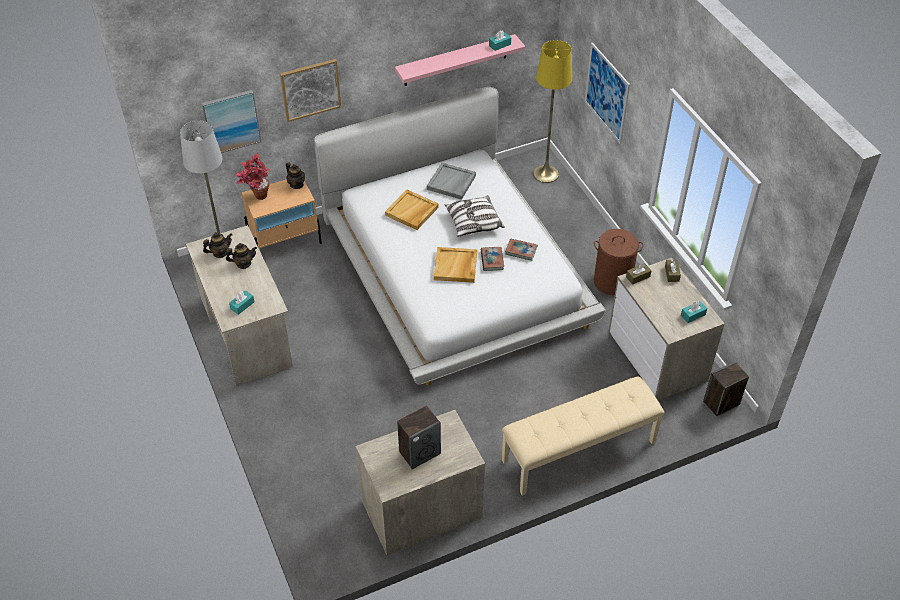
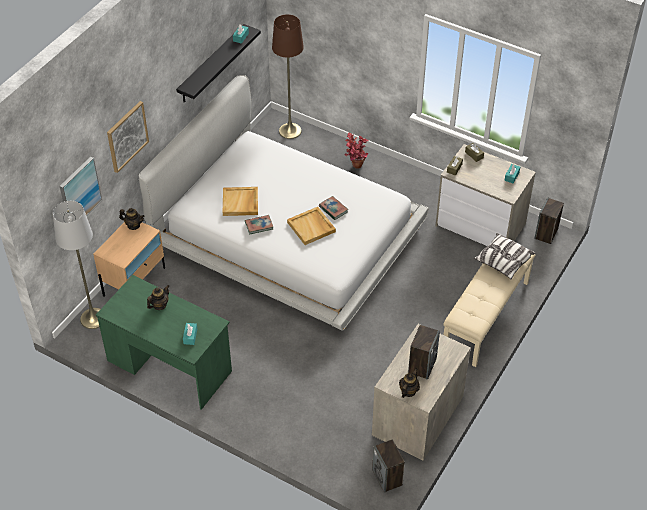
camera: 35 degrees left, 0 degrees up
beige desk [186,225,293,386] -> green desk [96,275,232,410]
teapot [203,232,232,258] -> teapot moved to [399,368,420,398]
potted plant [236,154,270,200] -> potted plant moved to [345,133,369,169]
pink shelf [395,34,525,86] -> black shelf [176,24,261,102]
grey tray [427,163,476,200] -> none
pillow [444,195,505,237] -> pillow moved to [474,233,536,279]
book [505,238,537,261] -> book moved to [245,215,273,234]
yellow floor lamp [533,40,572,183] -> brown floor lamp [272,14,304,139]
picture [585,43,630,144] -> none
brown laundry basket [594,229,643,295] -> none
none -> speaker [372,439,405,493]

